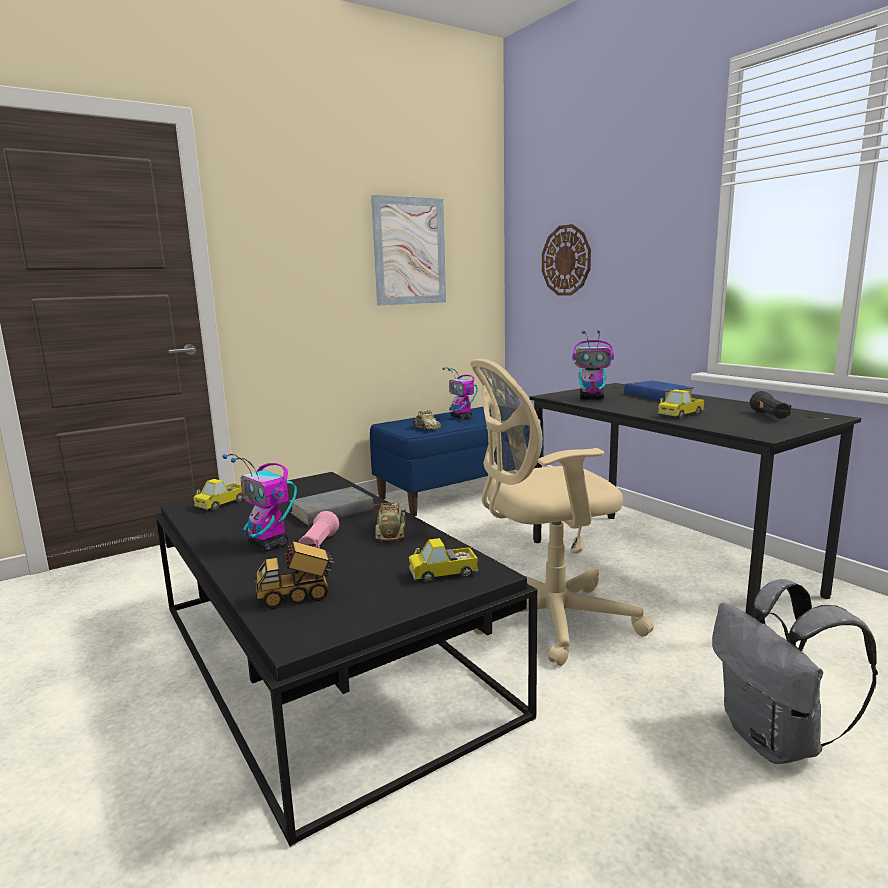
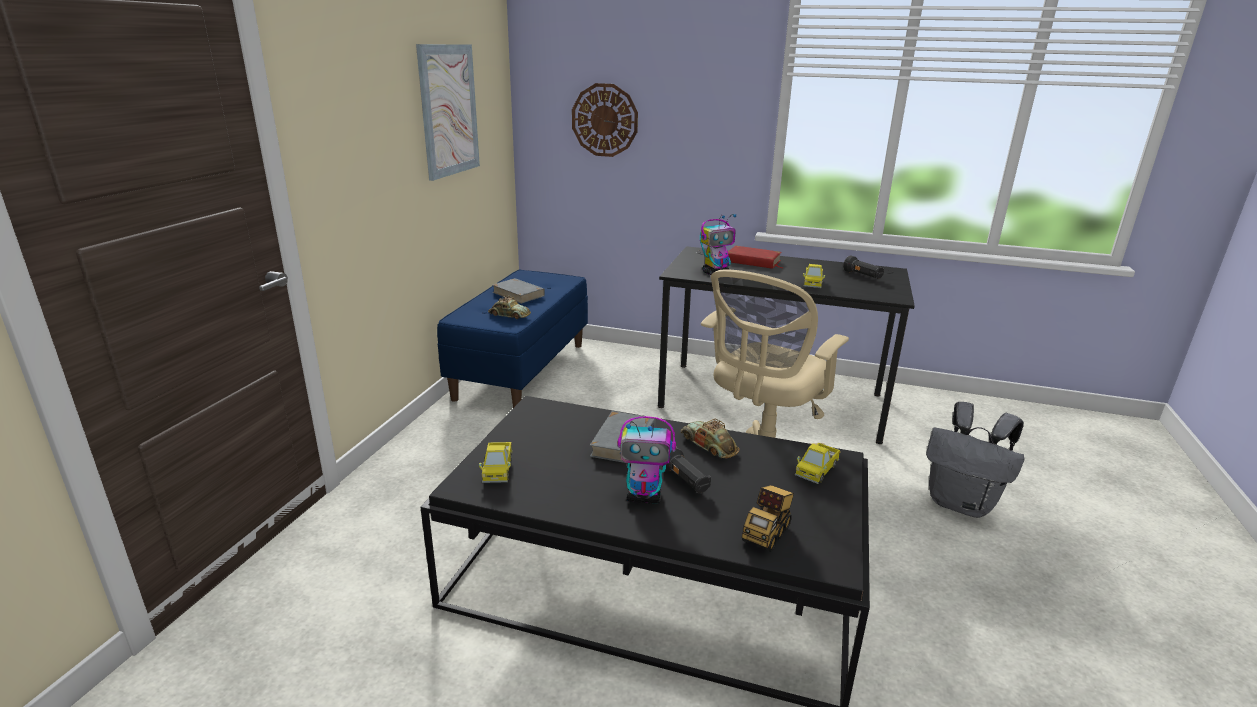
camera: 40 degrees left, 10 degrees up
pink flashlight [298,511,339,548] -> black flashlight [662,447,711,493]
toy robot [442,367,478,419] -> grey book [492,278,545,304]
blue book [624,381,694,402] -> red book [728,246,782,269]

